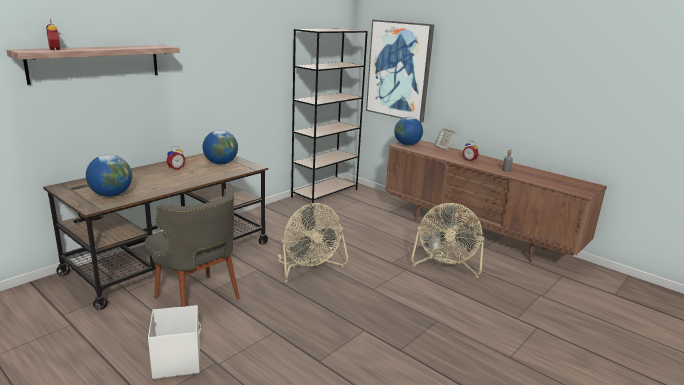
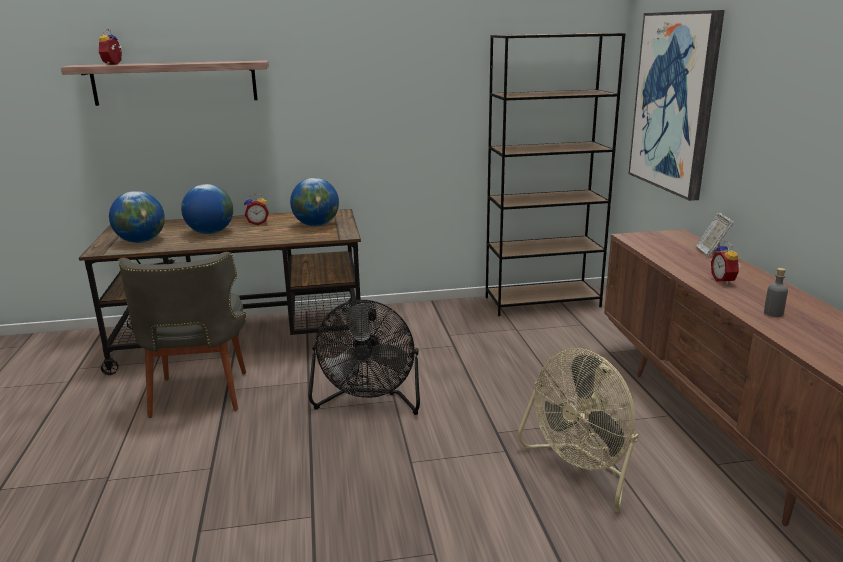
camera: 40 degrees right, 0 degrees up
white storage box [148,305,201,379] -> none
beige fan [277,203,348,282] -> black fan [308,300,420,415]
globe [394,117,423,145] -> globe moved to [181,184,233,234]

